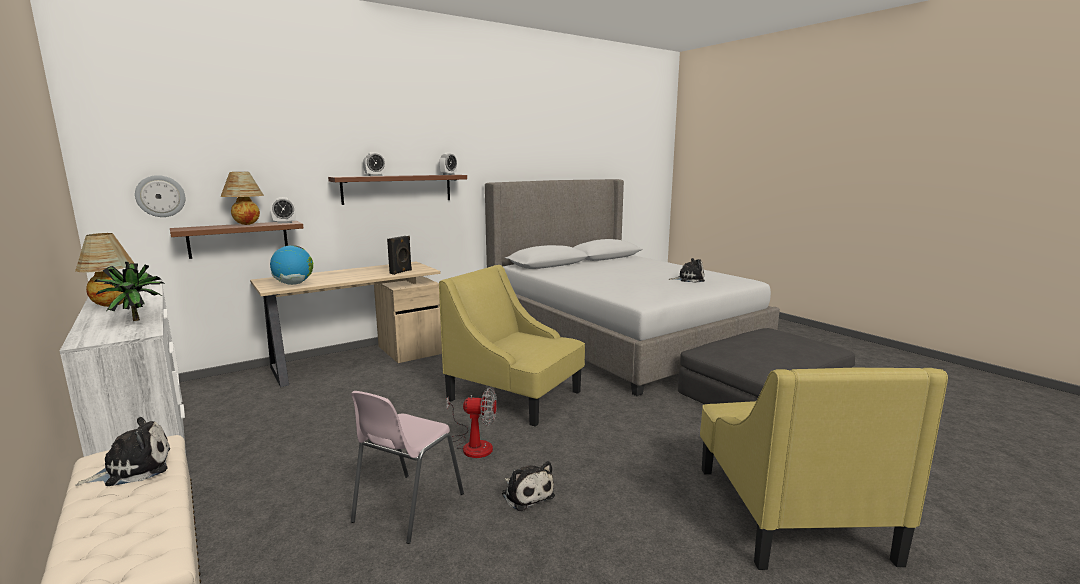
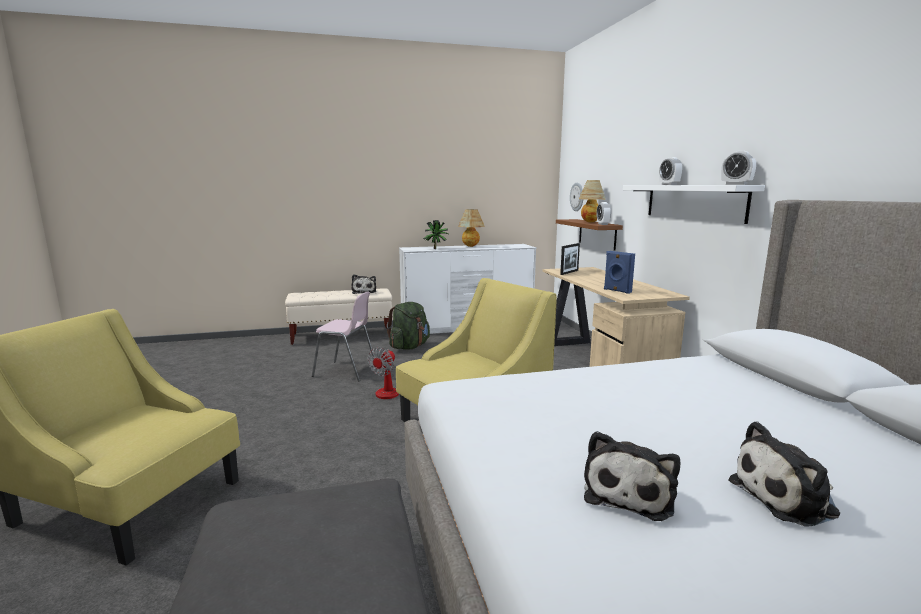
camera: 110 degrees right, 0 degrees up
globe [270,245,314,285] -> picture frame [560,243,580,275]
brown shelf [328,175,467,205] -> white shelf [623,185,765,224]
pink chair [351,391,464,544] -> pink chair turned 150 degrees clockwise [312,292,374,382]
black speaker [387,236,412,275] -> blue speaker [604,251,635,294]
plush toy [502,461,555,511] -> plush toy moved to [728,421,840,527]
none -> green backpack [387,302,430,350]

